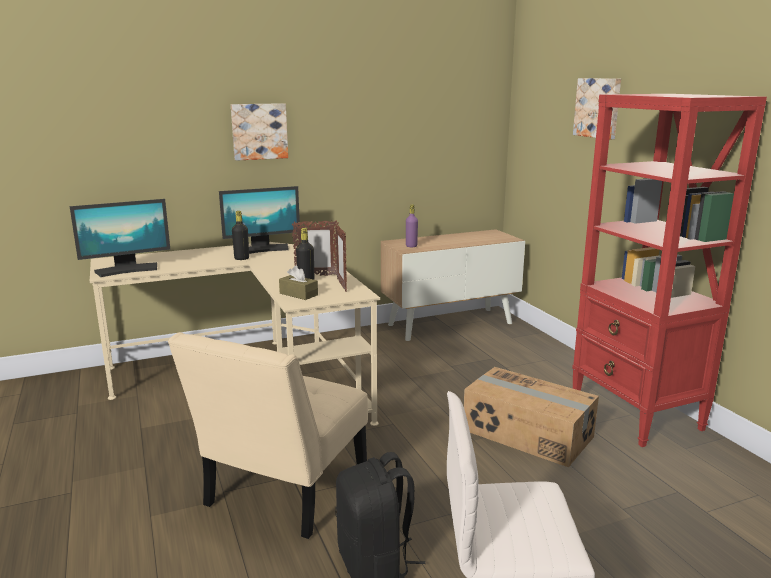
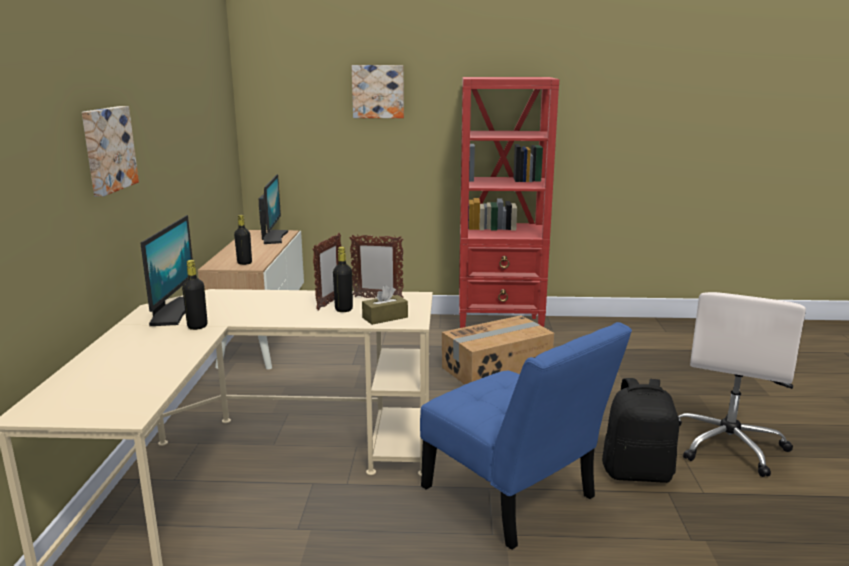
camera: 65 degrees left, 0 degrees up
monitor [70,199,170,277] -> monitor moved to [259,174,288,244]
beige chair [168,332,368,539] -> blue chair [420,322,632,550]
purple bottle [406,204,418,247] -> black bottle [234,215,252,265]

